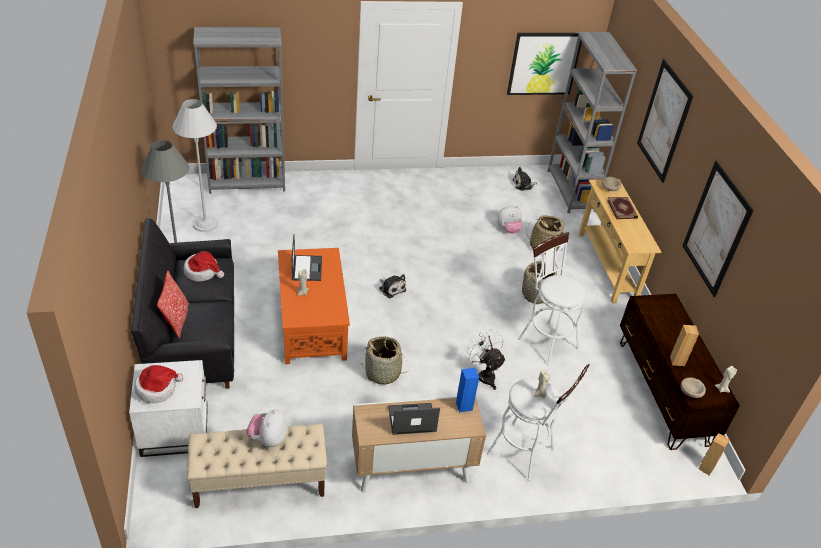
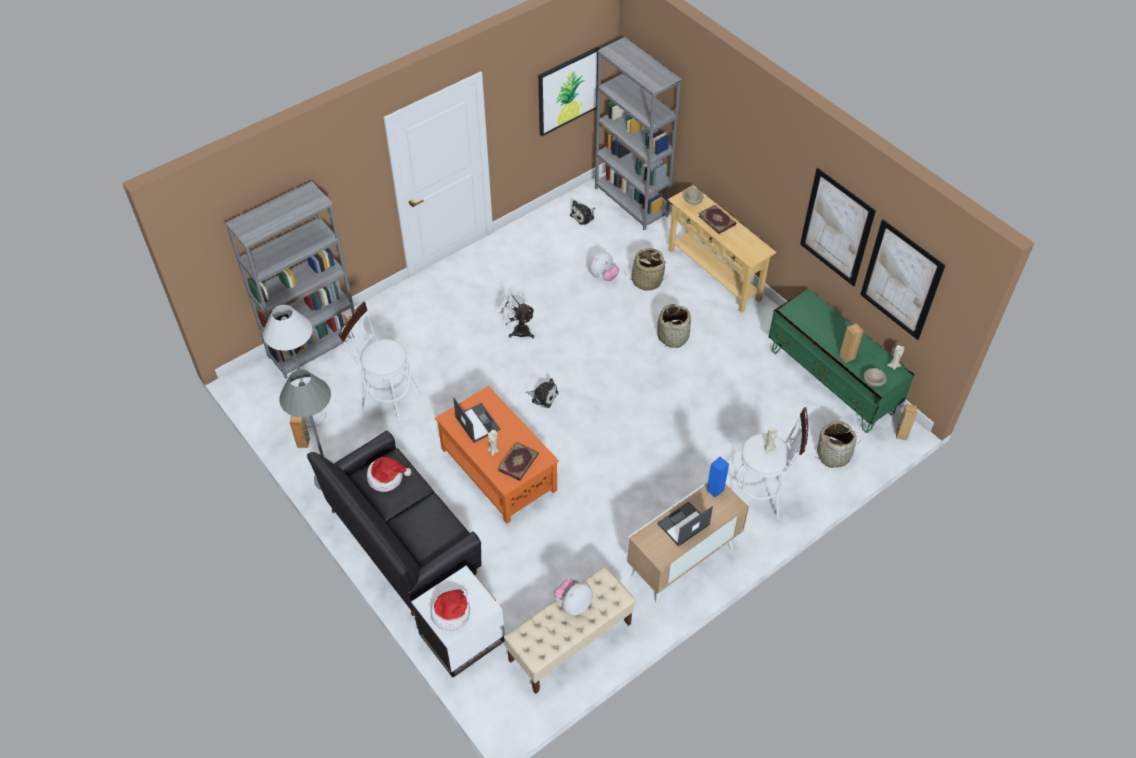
camera: 25 degrees left, 10 degrees up
pillow [157,271,189,339] -> none
plush toy [246,410,286,447] -> plush toy turned 60 degrees clockwise [553,578,593,616]
basket [361,336,410,385] -> basket moved to [817,421,859,468]
white fan [466,331,506,390] -> white fan moved to [498,289,535,338]
white stool [518,232,586,366] -> white stool moved to [338,301,422,427]
brown tv stand [620,294,740,450] -> green tv stand [768,288,915,433]
picture [637,59,693,183] -> picture moved to [860,219,945,340]
none -> brown speaker [289,415,310,448]
none -> book [498,442,539,481]

